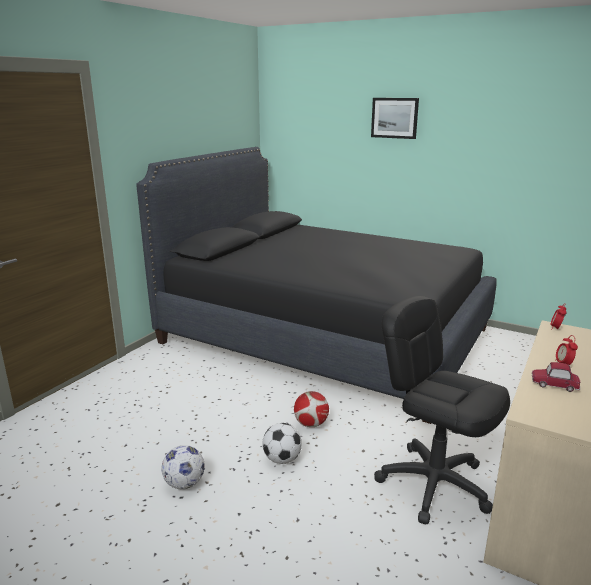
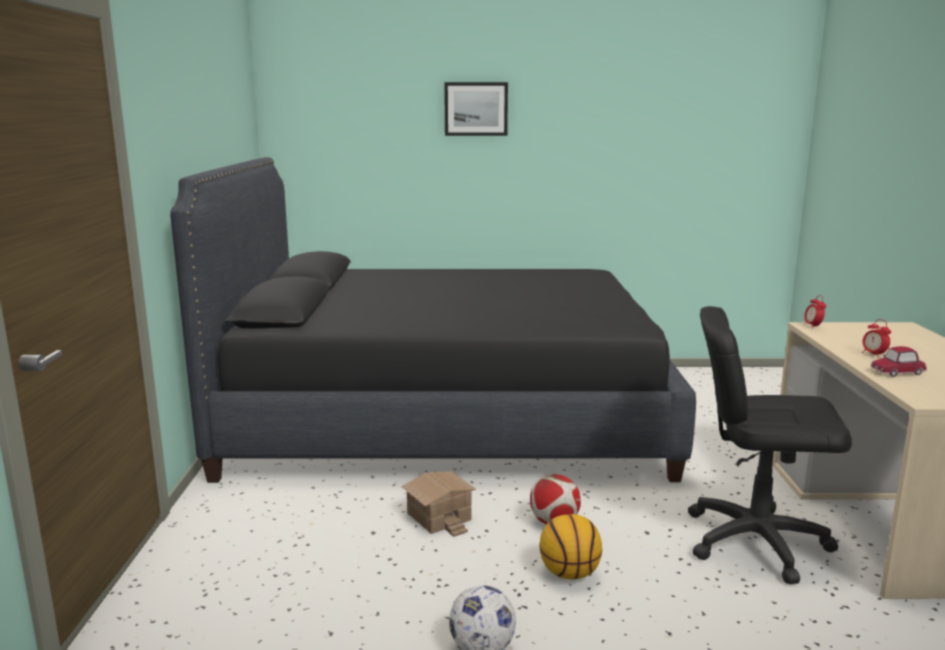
camera: 30 degrees left, 5 degrees down
football [262,423,302,464] -> basketball [539,514,602,579]
none -> toy house [401,471,476,537]

